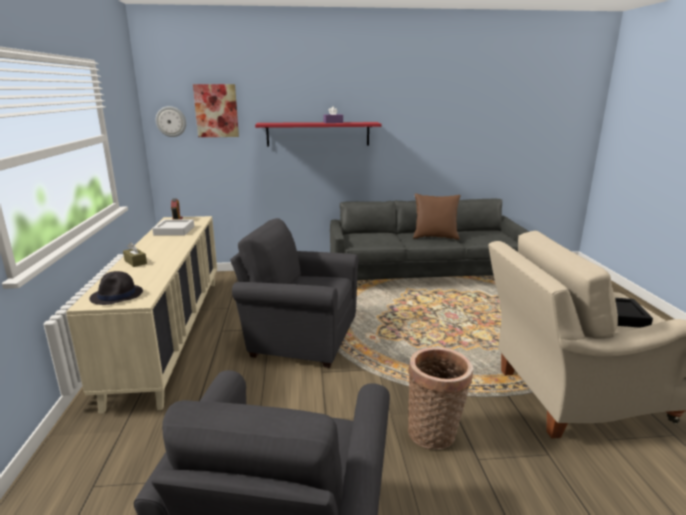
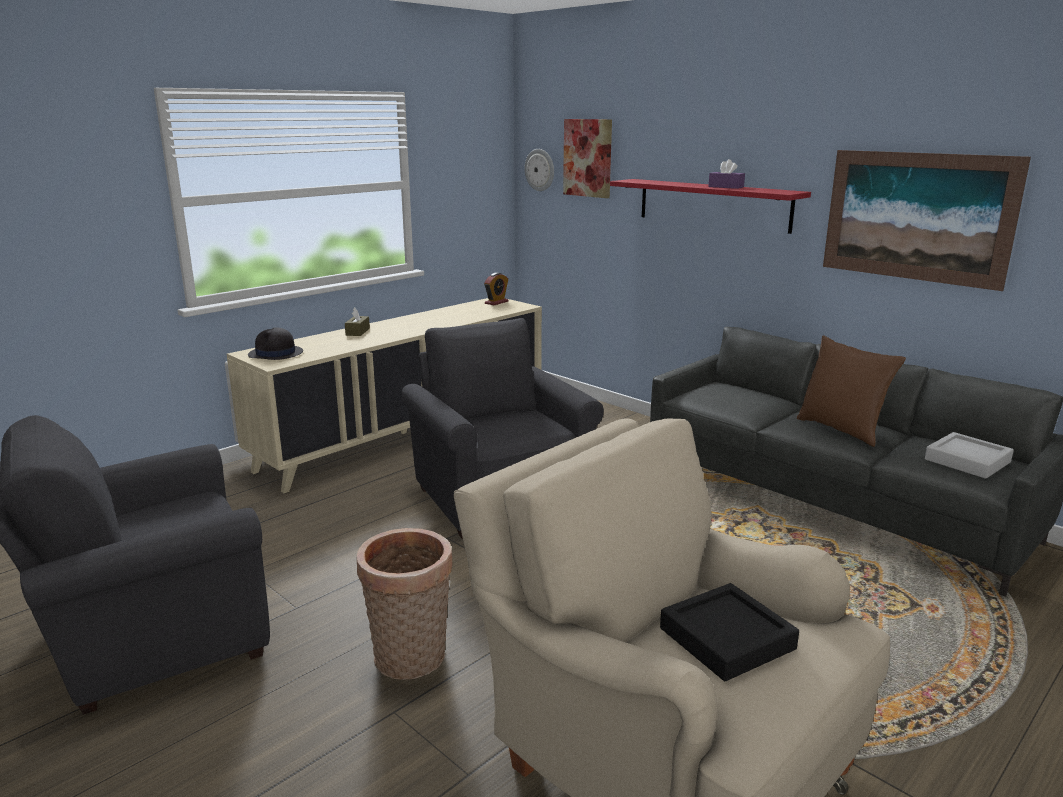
camera: 50 degrees right, 0 degrees up
grey tray [152,220,194,235] -> grey tray moved to [925,432,1014,479]
none -> picture [823,150,1031,291]

